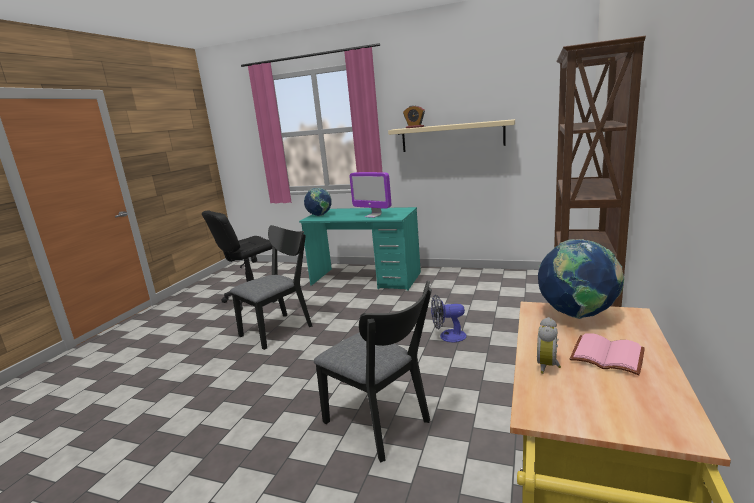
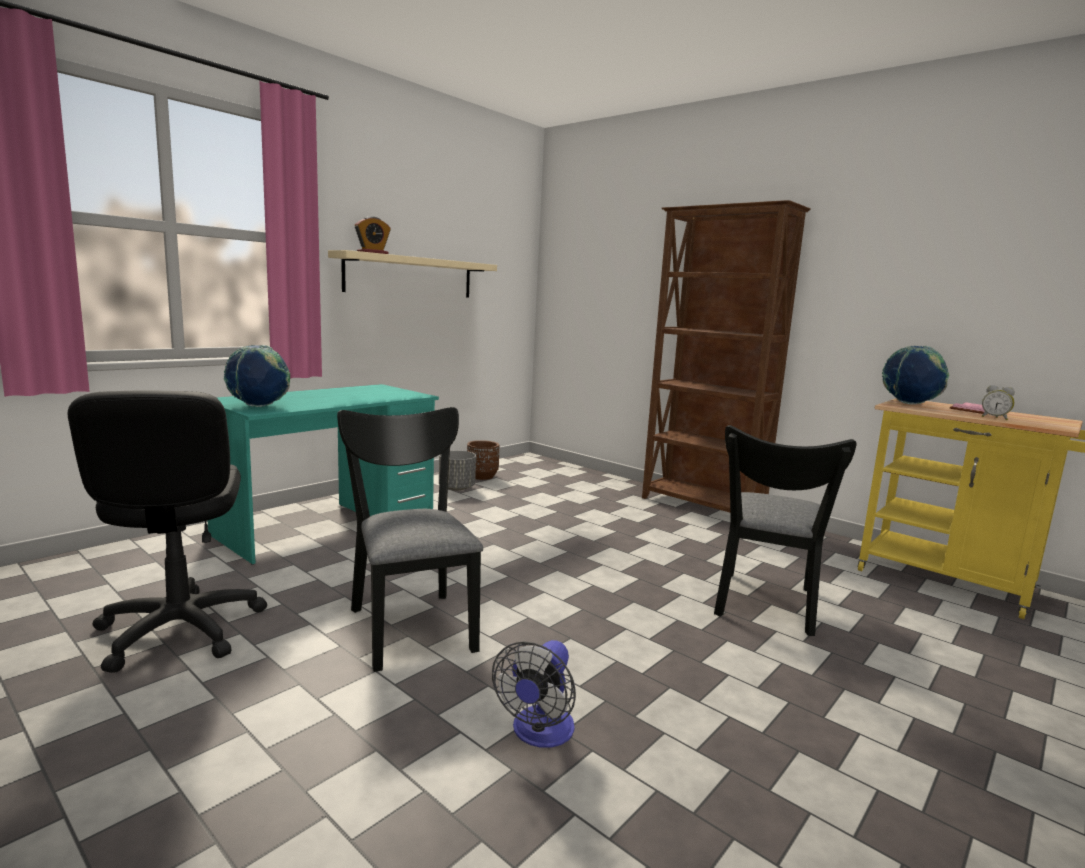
camera: 70 degrees left, 5 degrees down
black chair [314,281,432,463] -> black chair turned 135 degrees clockwise [714,425,857,636]
monitor [349,172,391,218] -> none
fan [431,295,467,342] -> fan moved to [492,640,576,748]
none -> grey planter [439,451,476,491]
none -> brown planter [467,440,499,480]

